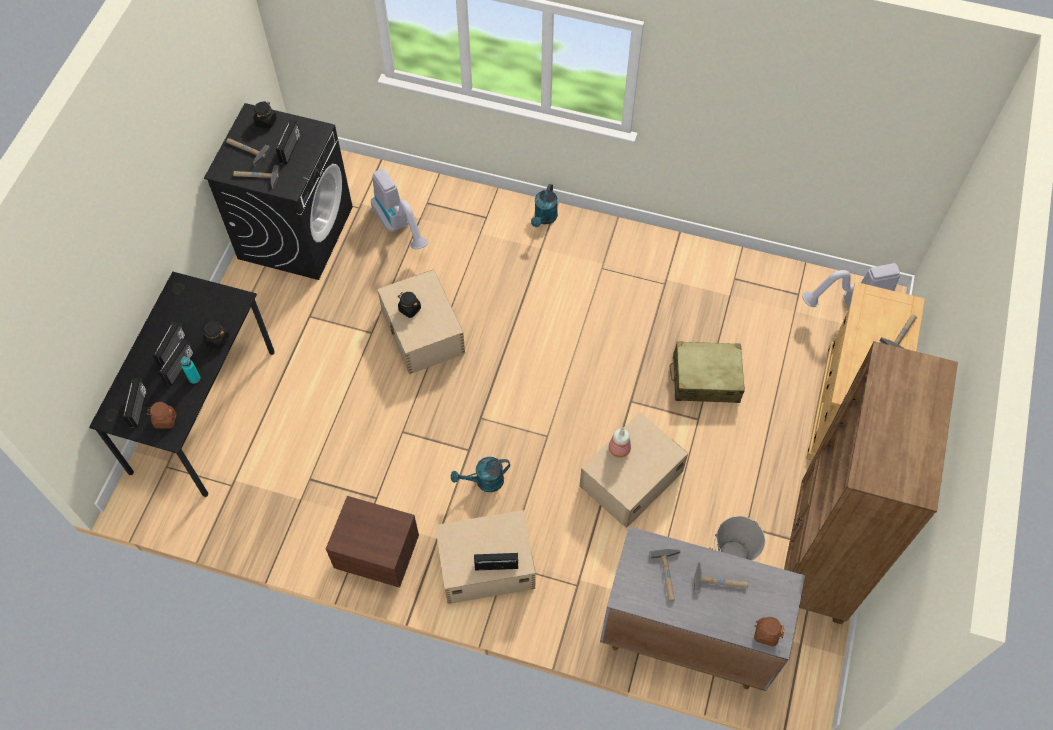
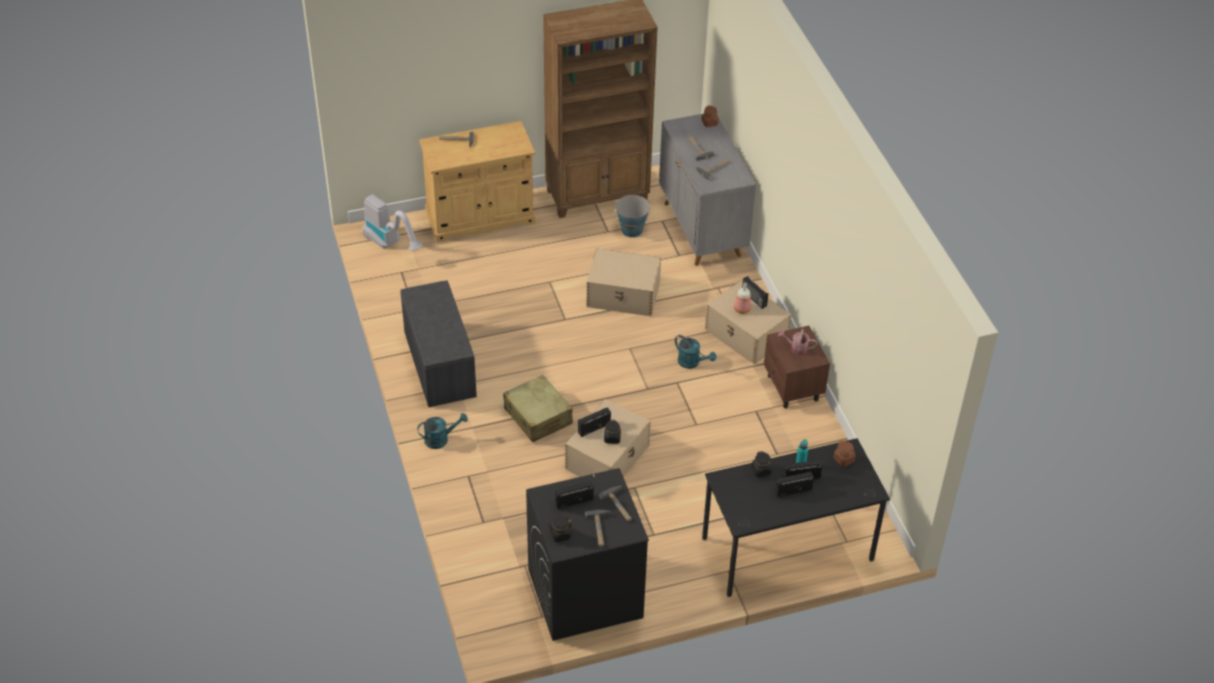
camera: 125 degrees left, 15 degrees down
radio [123,378,147,428] -> radio moved to [578,407,611,437]
vacuum cleaner [371,168,428,249] -> none
bottle [609,428,631,458] -> bottle moved to [734,283,751,314]
beige suitcase [670,341,745,403] -> beige suitcase moved to [503,375,573,442]
none -> grey bench [401,280,477,407]
none -> watering can [778,329,818,355]

